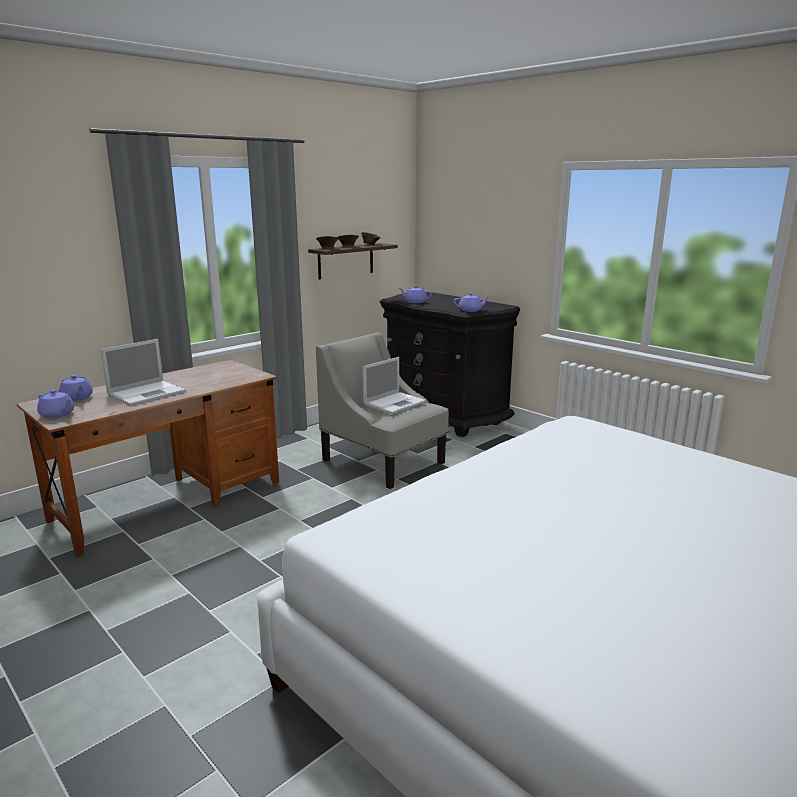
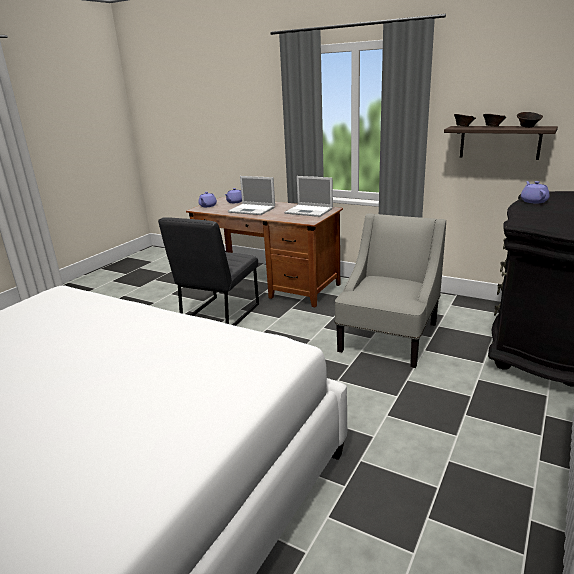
camera: 75 degrees right, 5 degrees up
laptop [363,357,426,414] -> laptop moved to [284,176,333,217]
purple teapot [454,293,490,312] -> none
none -> grey chair [158,217,259,326]

